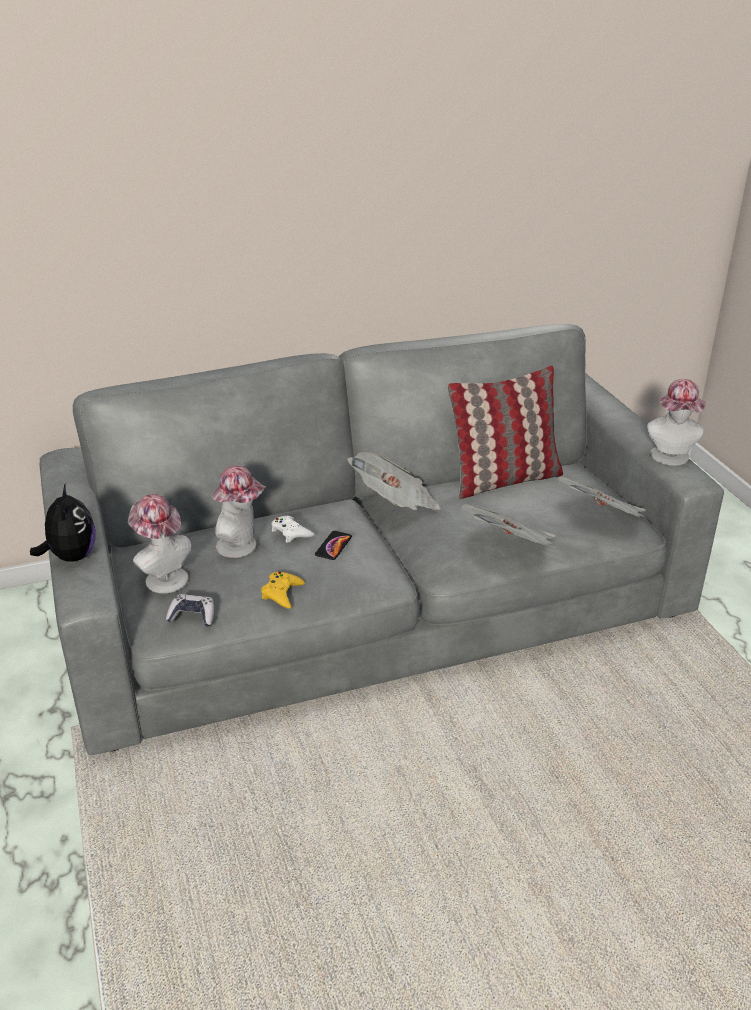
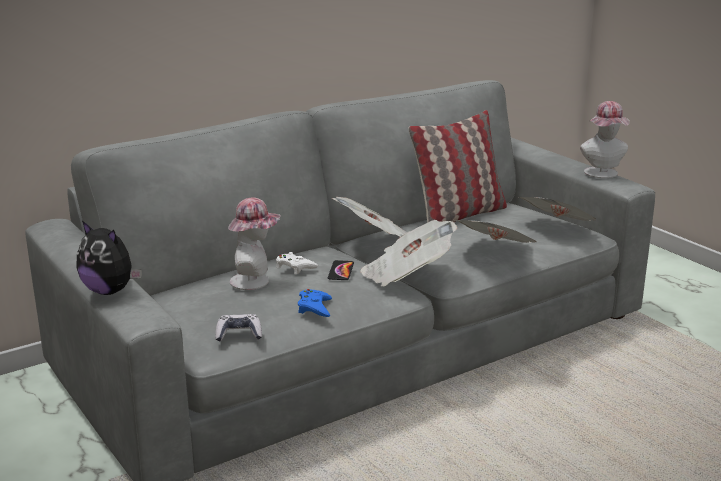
camera: 15 degrees left, 10 degrees down
plush toy [30,483,96,562] -> plush toy turned 150 degrees clockwise [76,221,142,295]
hat [128,494,192,593] -> none
yellow game controller [261,572,305,609] -> blue game controller [298,289,332,317]
none -> newspaper [360,220,457,287]

